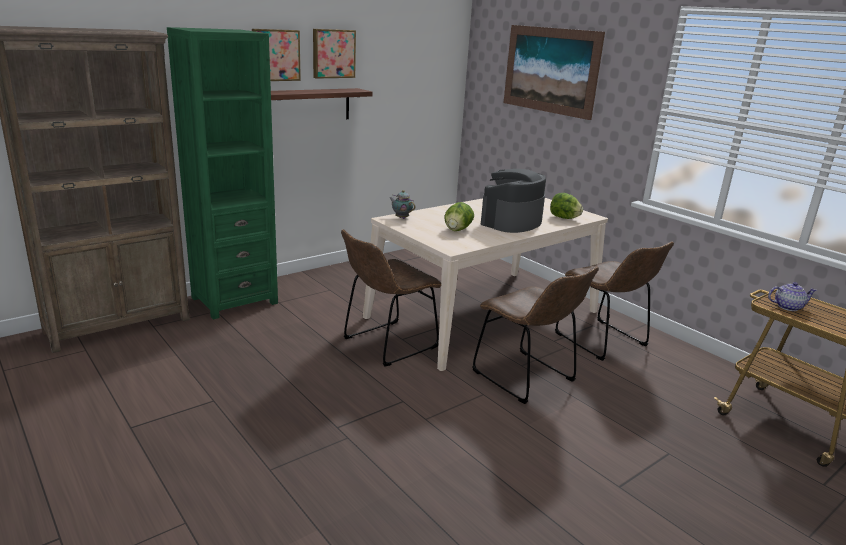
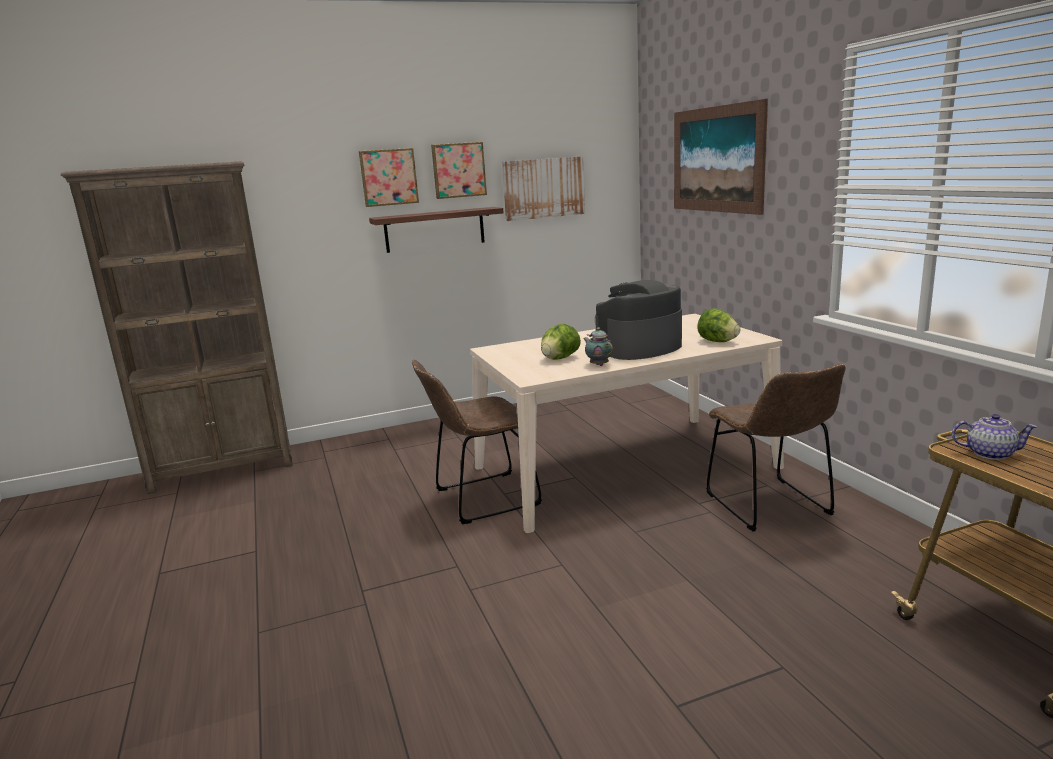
camera: 20 degrees right, 5 degrees down
green bookcase [167,27,278,319] -> none
teapot [390,190,415,219] -> teapot moved to [583,327,613,366]
brown chair [472,266,599,404] -> none
none -> picture [502,156,585,221]

